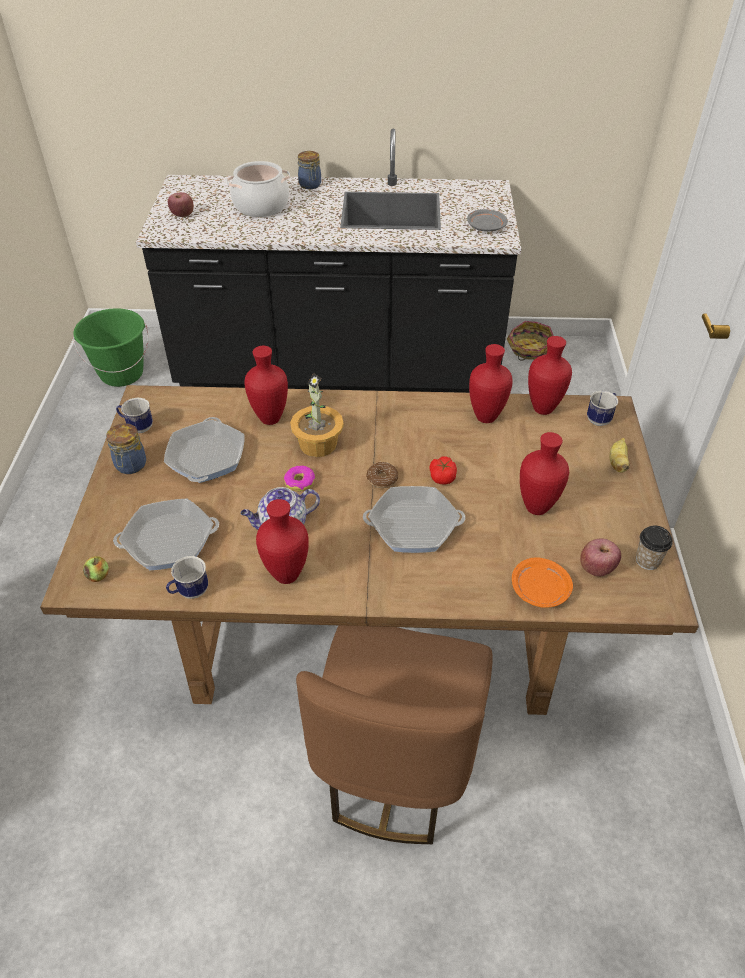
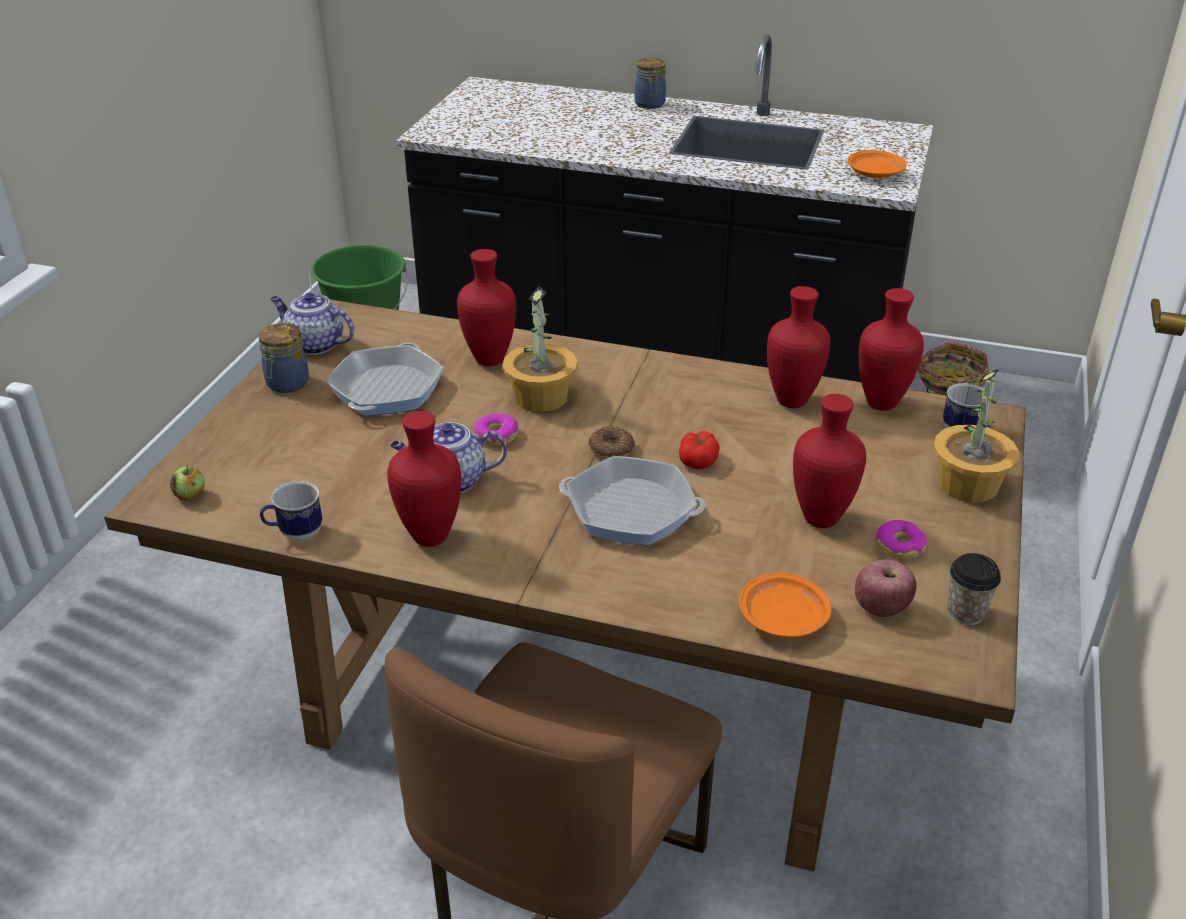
camera: 15 degrees right, 10 degrees down
frying pan [113,498,219,570] -> none
mug [116,398,153,433] -> teapot [270,293,354,355]
apple [168,192,194,217] -> none
cooking pot [226,161,290,217] -> none
grey plate [467,209,508,231] -> orange plate [848,150,906,178]
banana [610,438,630,473] -> potted plant [933,369,1019,503]
none -> donut [875,520,927,560]

